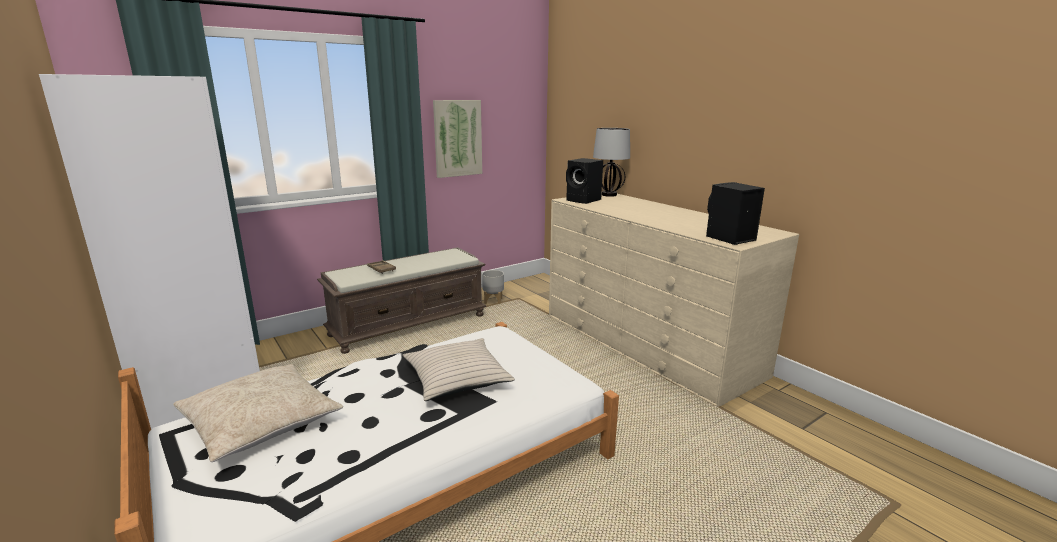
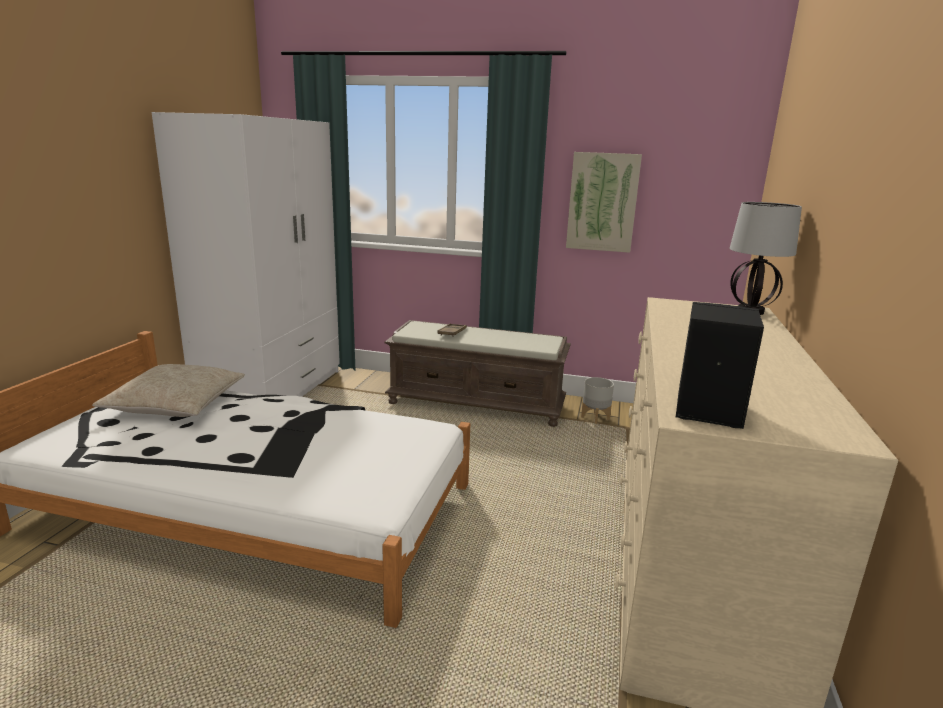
camera: 50 degrees right, 0 degrees up
beige pillow [402,338,515,401] -> none
black speaker [566,158,603,204] -> none

